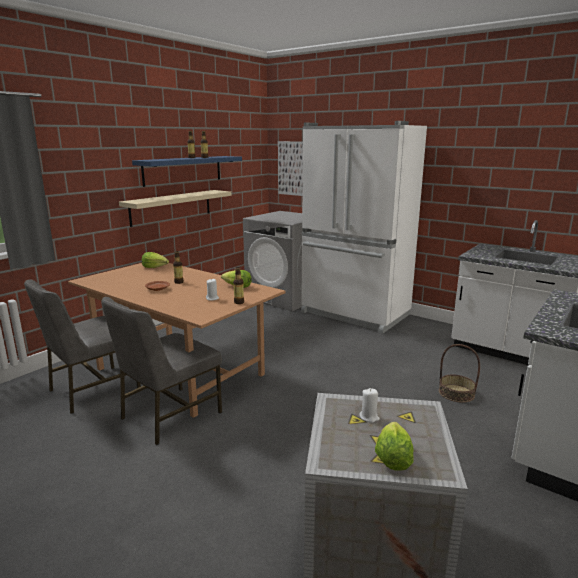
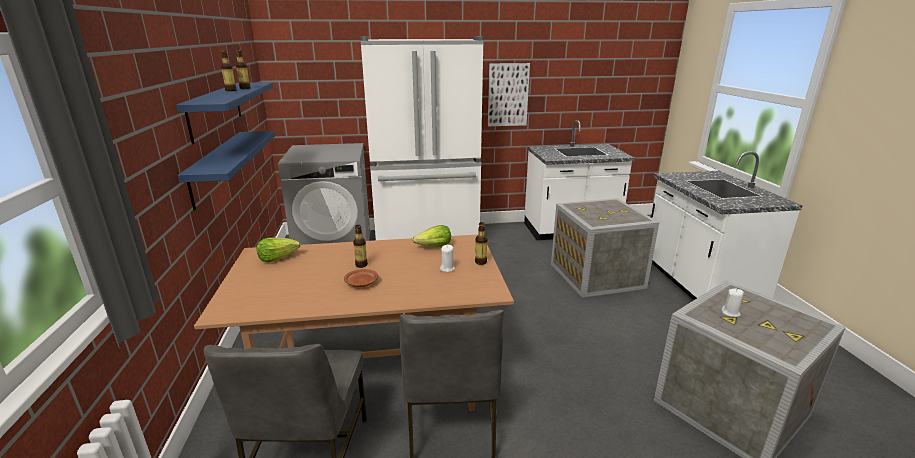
camera: 45 degrees left, 5 degrees up
beige shelf [119,190,231,227] -> blue shelf [178,131,275,211]
picture [278,141,303,196] -> picture moved to [488,63,530,126]
lettuce [375,422,414,471] -> none
basket [439,344,480,403] -> crate [551,198,659,298]

